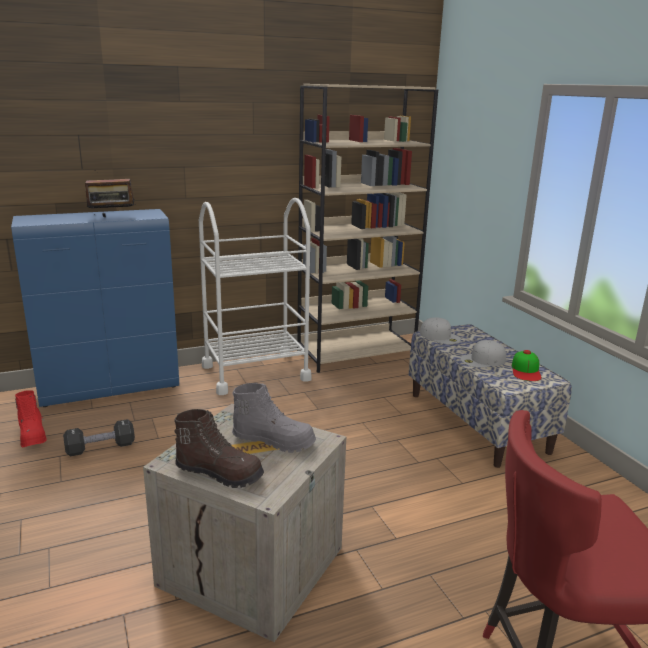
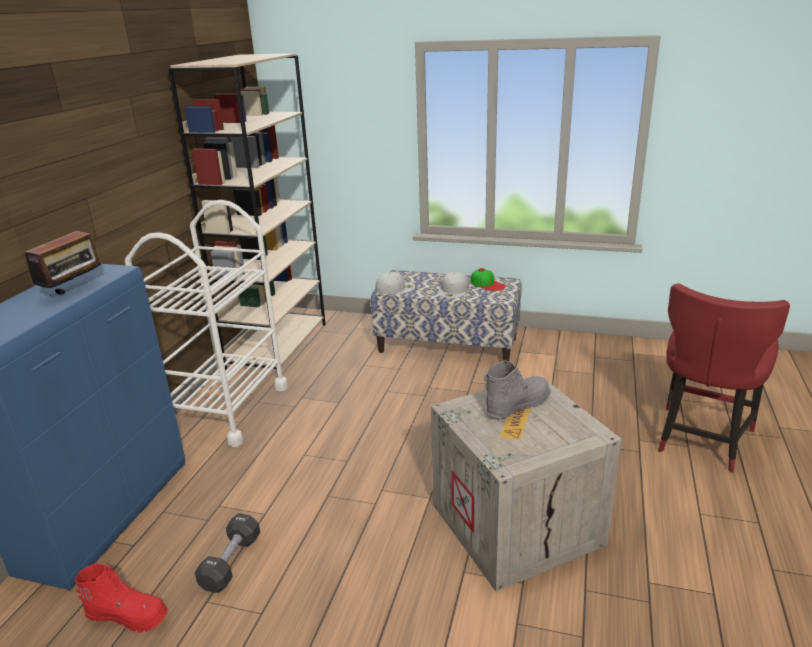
camera: 50 degrees left, 5 degrees up
brown boot [174,409,264,488] -> none

